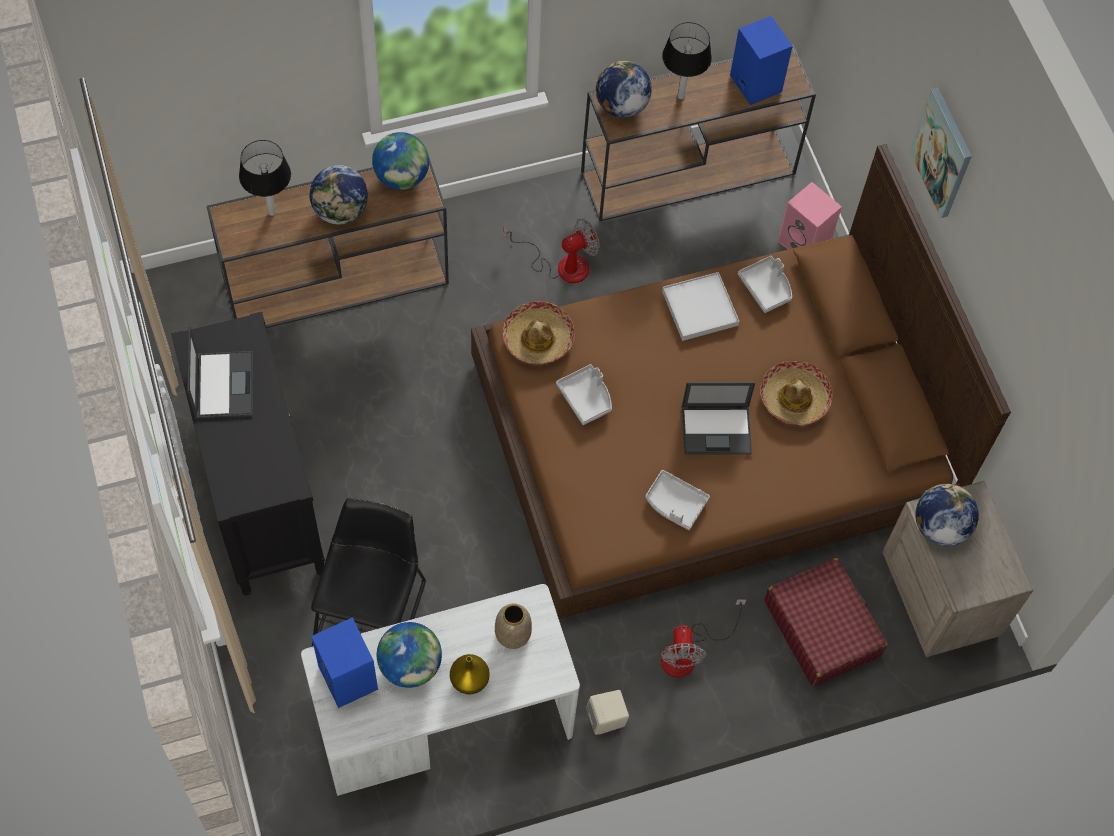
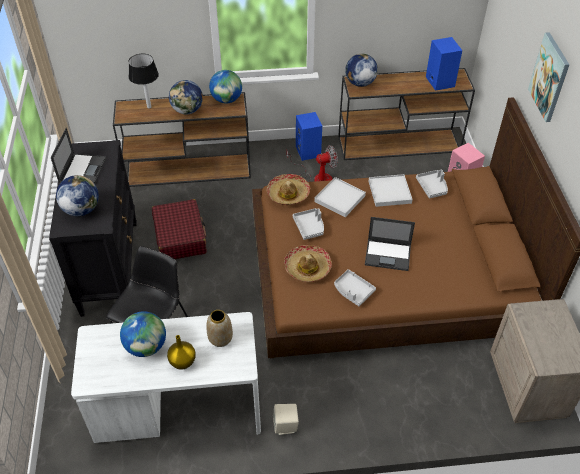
camera: 15 degrees right, 15 degrees down
blue speaker [311,617,378,708] -> blue speaker moved to [296,112,322,161]
fan [661,599,746,677] -> none
table lamp [662,22,712,99] -> none
hat [760,361,833,425] -> hat moved to [284,245,332,282]
red suitcase [765,558,888,687] -> red suitcase moved to [152,199,207,259]
globe [915,484,979,546] -> globe moved to [56,175,99,216]
none -> white tray [314,177,366,217]

